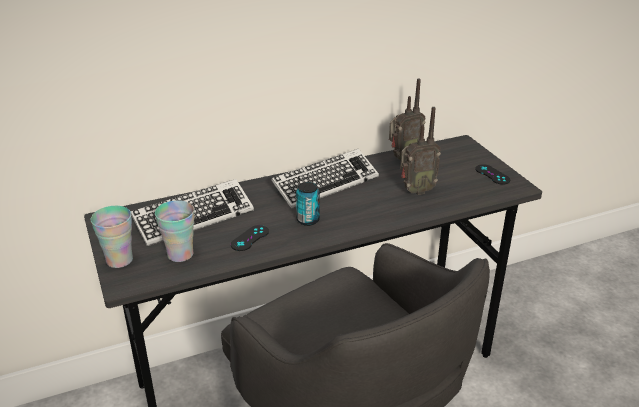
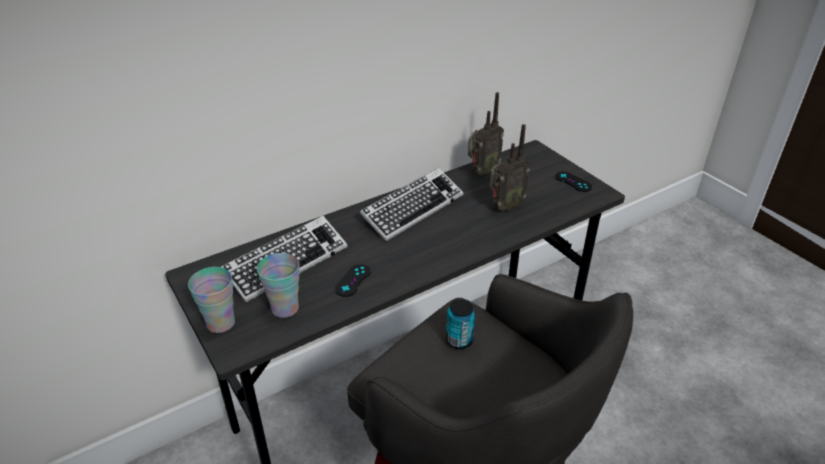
camera: 10 degrees left, 5 degrees up
can [296,182,320,226] -> can moved to [446,299,475,349]

